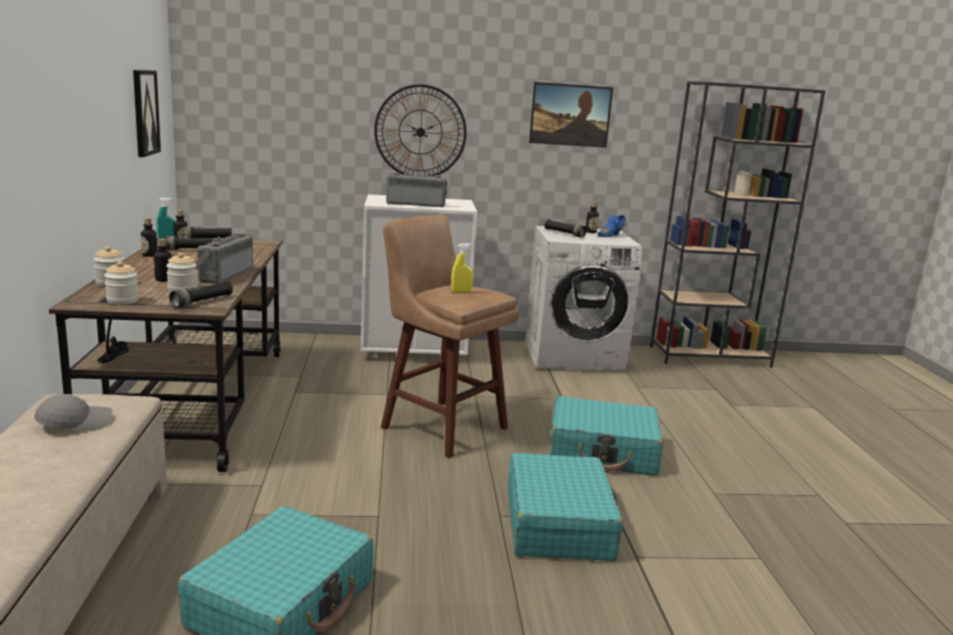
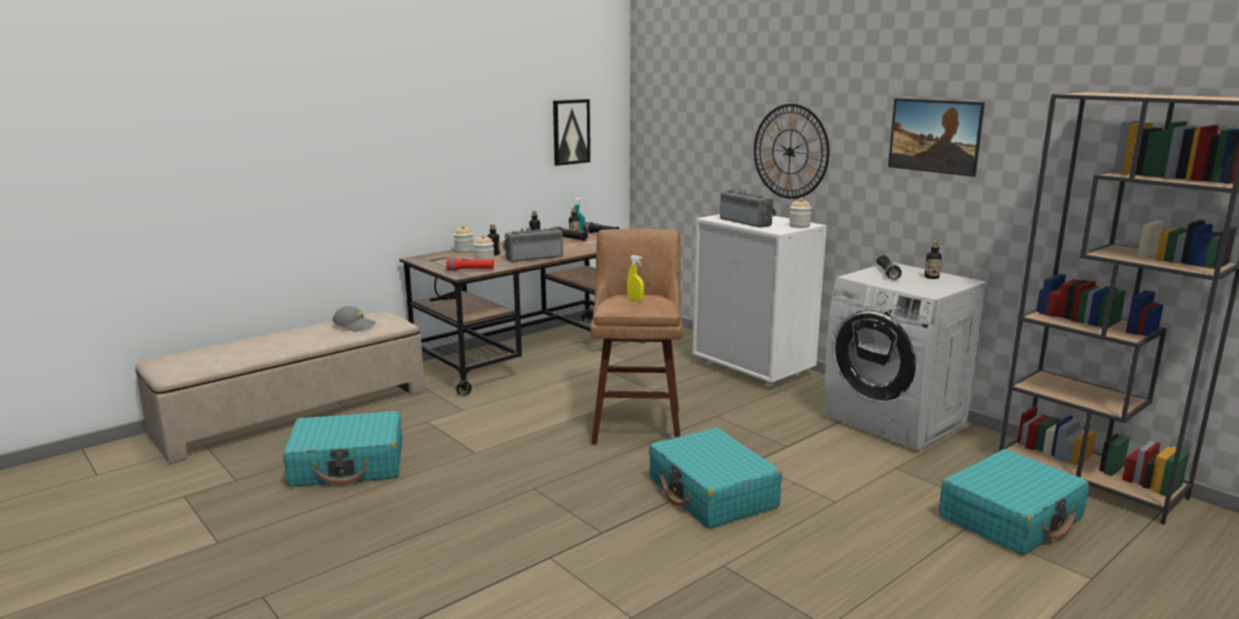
camera: 55 degrees right, 0 degrees up
jar [104,261,139,305] -> jar moved to [789,198,812,228]
black flashlight [169,281,233,308] -> red flashlight [446,258,494,271]
turquoise suitcase [508,453,623,561] -> turquoise suitcase moved to [939,449,1089,555]
blue shoe [597,215,626,237] -> none

